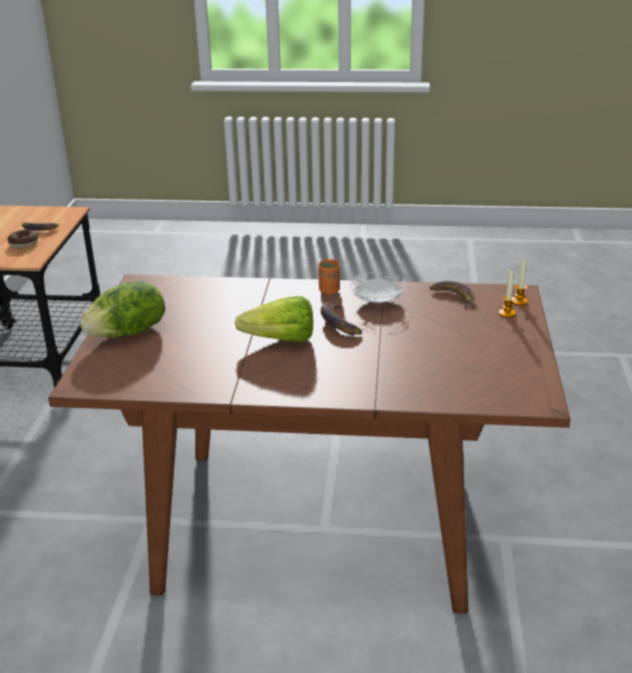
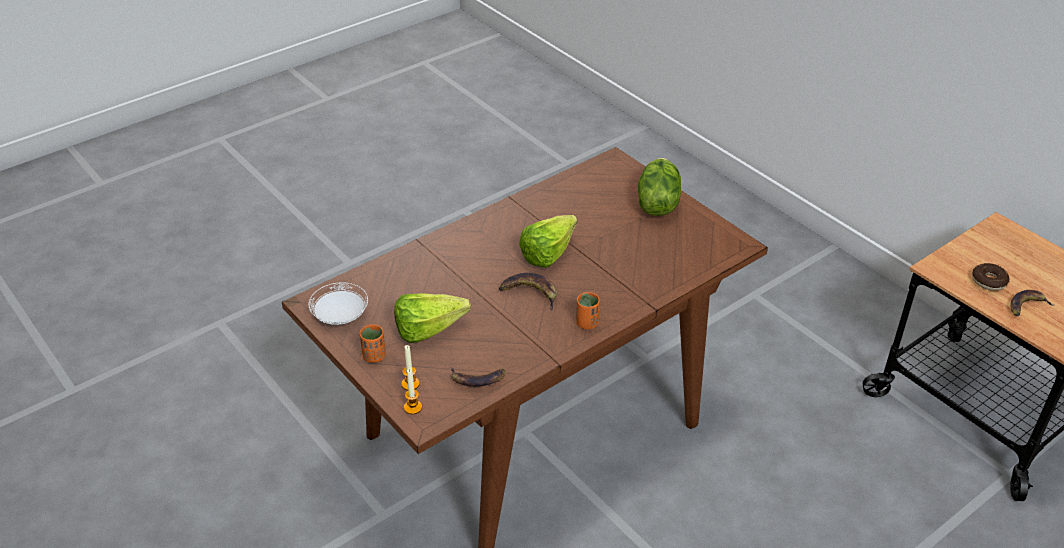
camera: 135 degrees right, 10 degrees up
white plate [350,272,406,303] -> white plate moved to [309,282,368,325]
none -> orange cup [360,324,386,363]
none -> lettuce [394,293,471,343]

